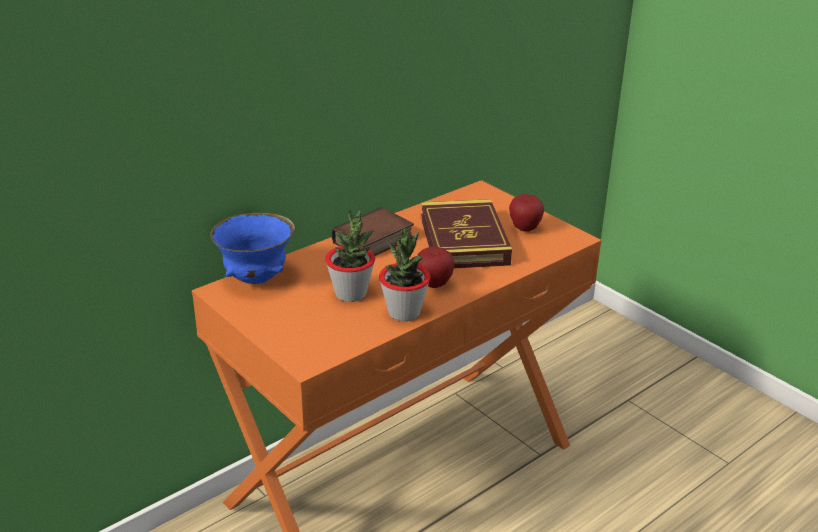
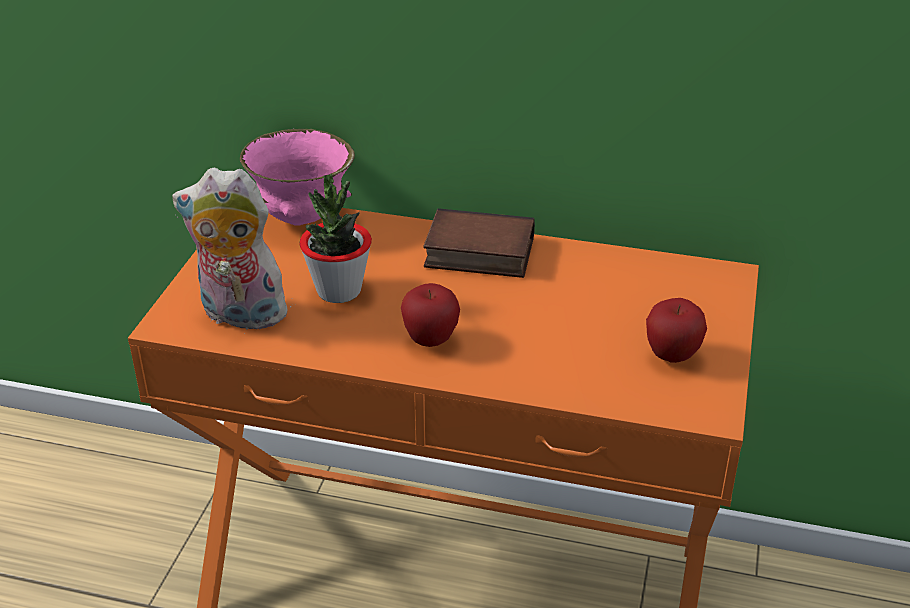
camera: 55 degrees right, 5 degrees up
blue bowl [210,213,296,284] -> pink bowl [240,129,355,226]
potted plant [379,228,430,321] -> none
book [421,199,512,268] -> none
none -> plush toy [172,168,293,334]

